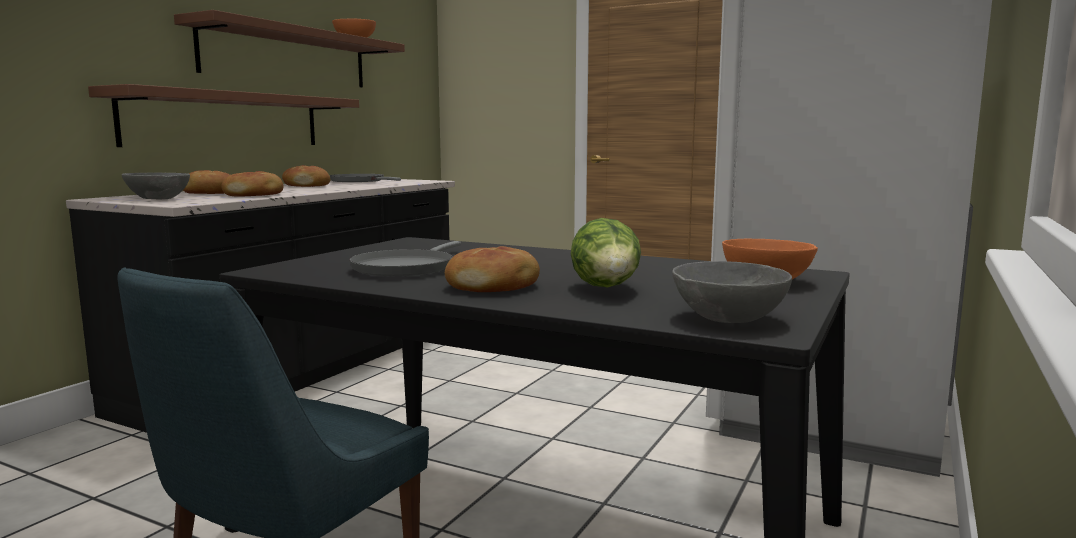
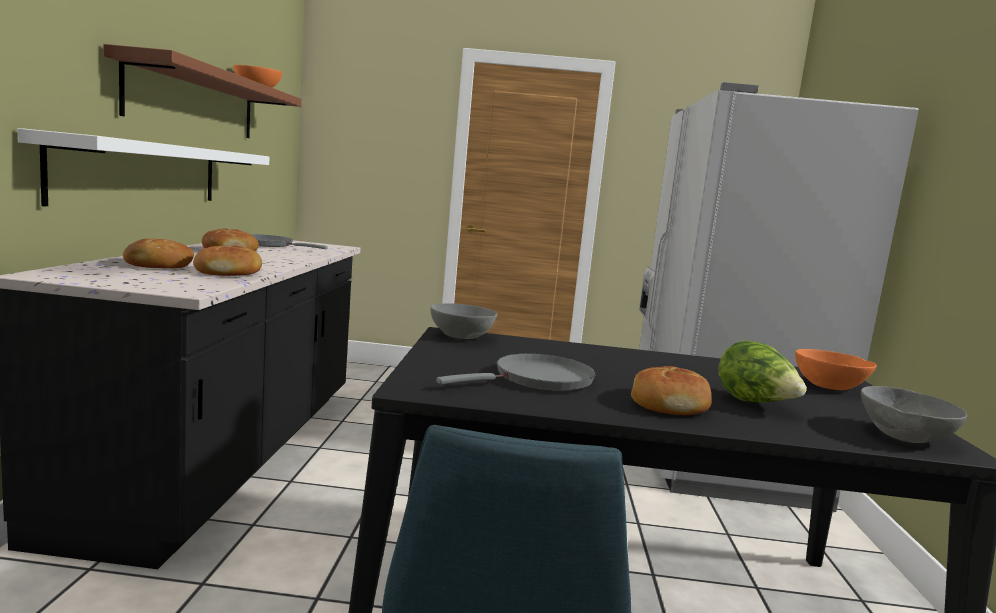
camera: 25 degrees left, 0 degrees up
brown shelf [88,84,359,147] -> white shelf [18,128,269,206]
grey bowl [122,173,190,199] -> grey bowl moved to [430,303,497,339]
grey frying pan [349,241,461,276] -> grey frying pan turned 120 degrees counterclockwise [436,354,596,391]

